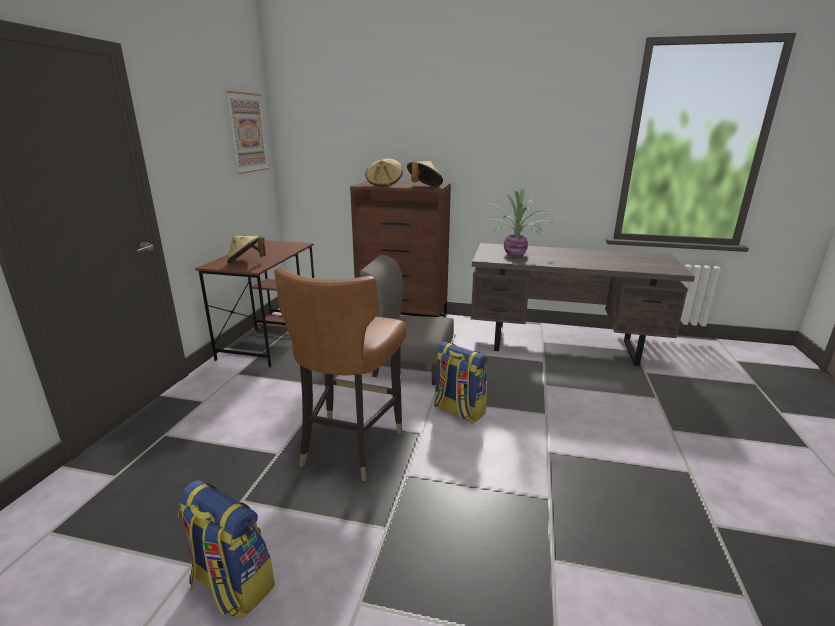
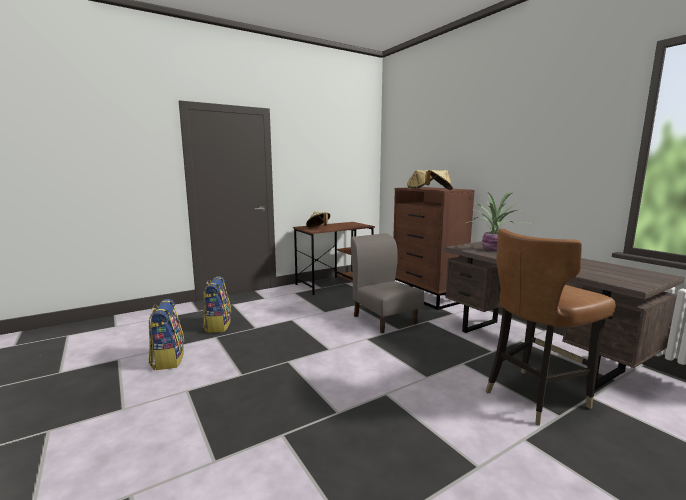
camera: 45 degrees right, 10 degrees down
picture [226,91,269,174] -> none
brown chair [274,267,407,481] -> brown chair moved to [485,228,616,426]
backpack [434,341,488,424] -> backpack moved to [203,276,231,333]

